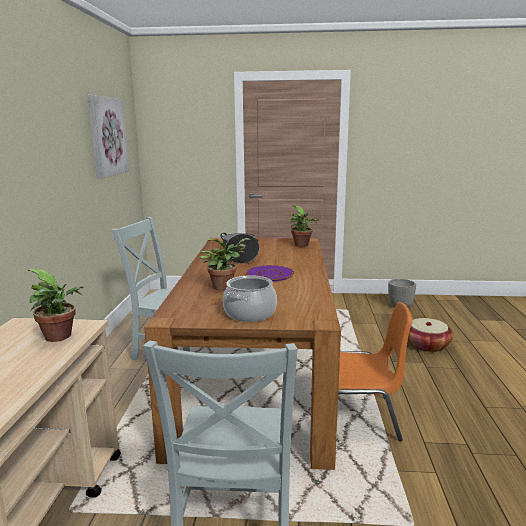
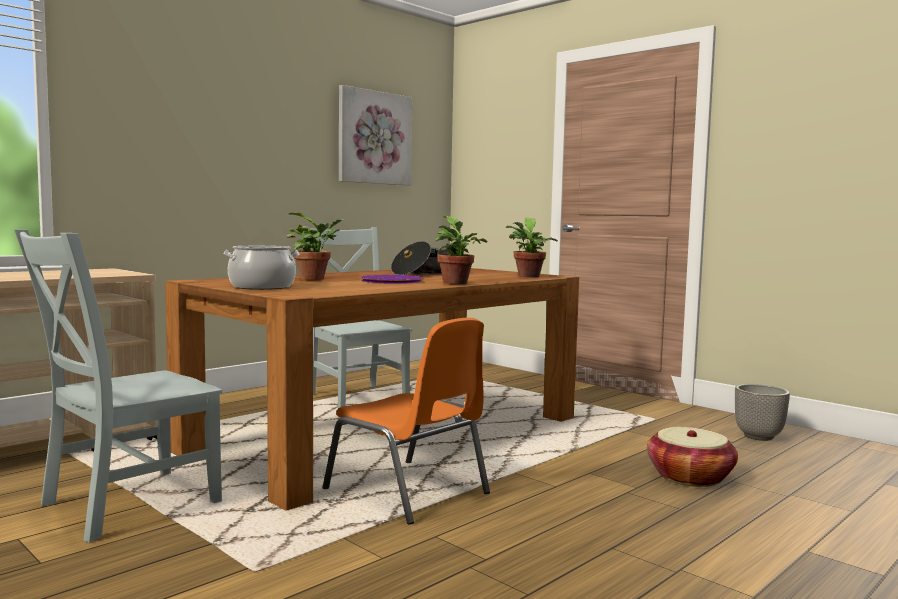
camera: 40 degrees right, 10 degrees down
potted plant [28,269,83,342] -> potted plant moved to [435,216,487,284]

